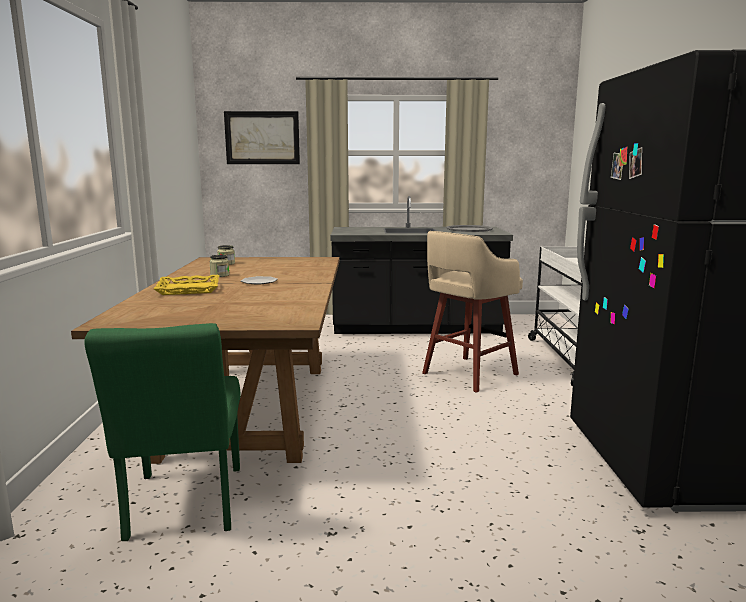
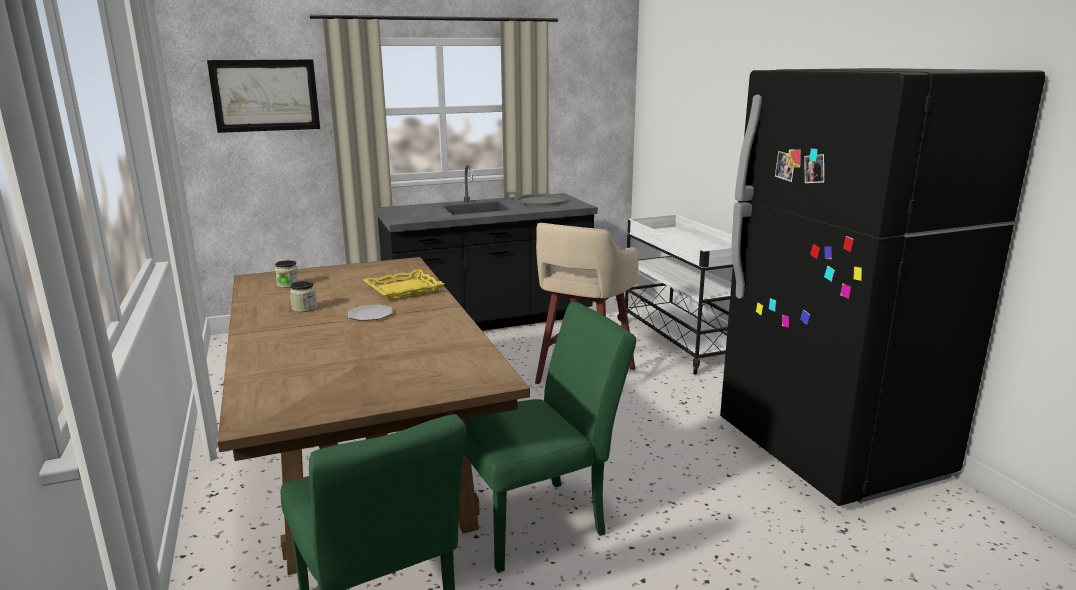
camera: 20 degrees left, 5 degrees up
yellow tray [153,275,220,295] -> yellow tray moved to [364,269,444,300]
none -> green chair [464,302,636,573]

